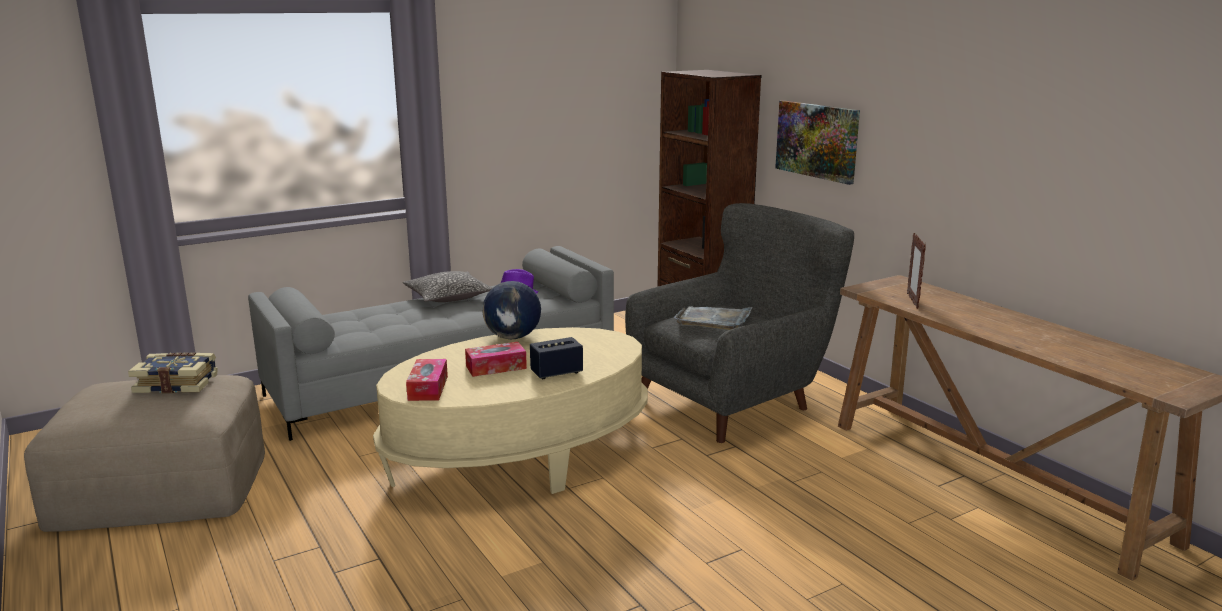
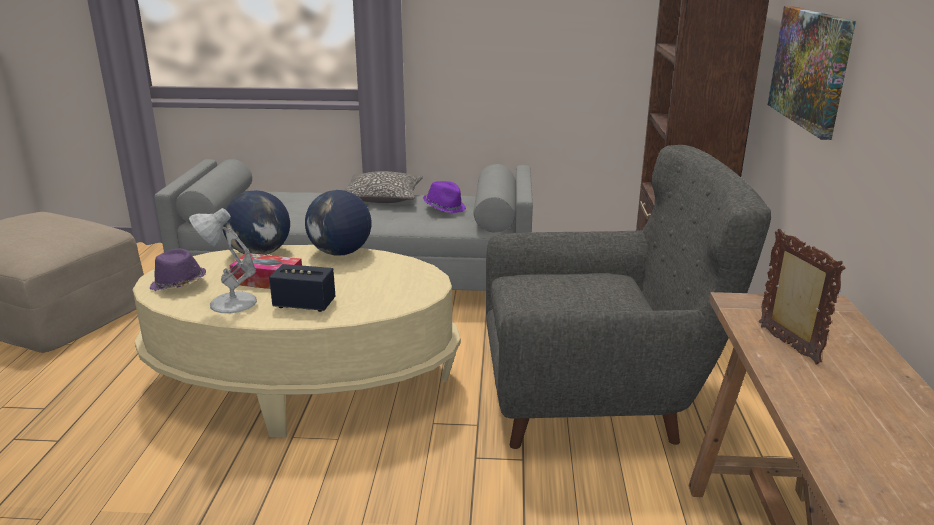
camera: 35 degrees right, 5 degrees up
book [128,353,218,394] -> none
tissue box [406,359,448,401] -> purple hat [150,249,206,291]
grey tray [674,306,753,330] -> none
picture frame [907,233,926,309] -> picture frame turned 120 degrees clockwise [759,229,845,365]
none -> white table lamp [189,208,257,313]
none -> globe [223,190,290,255]

